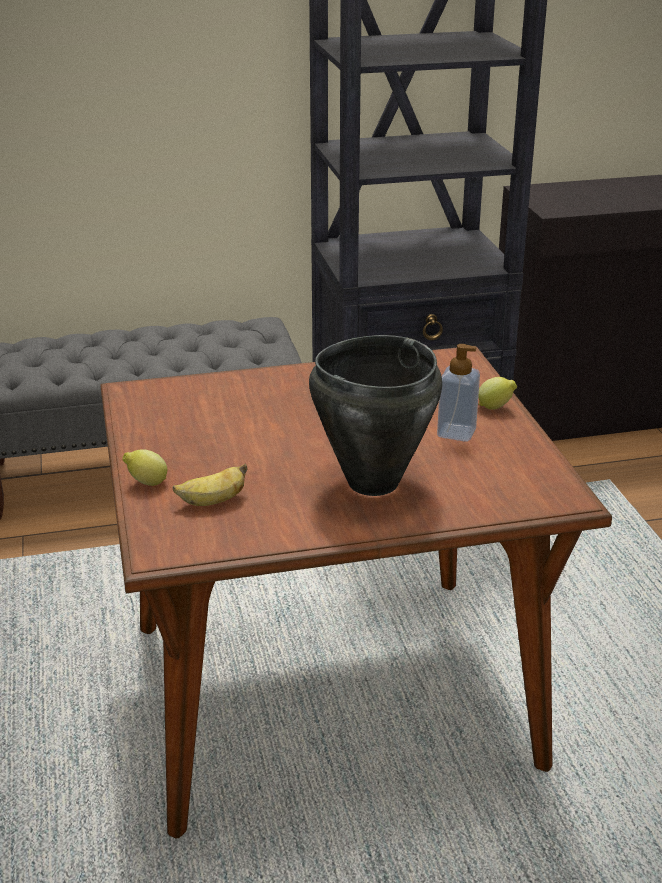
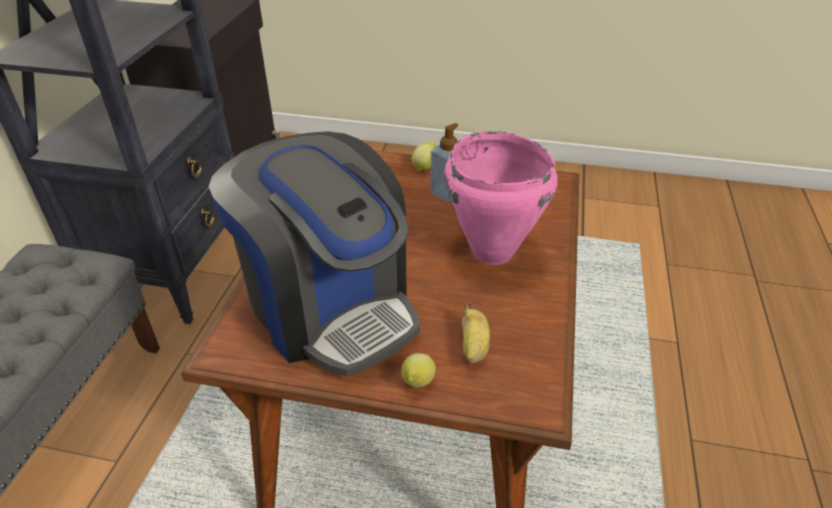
camera: 65 degrees left, 10 degrees up
black cooking pot [309,335,442,496] -> pink cooking pot [444,131,558,265]
none -> coffee machine [209,131,420,377]

